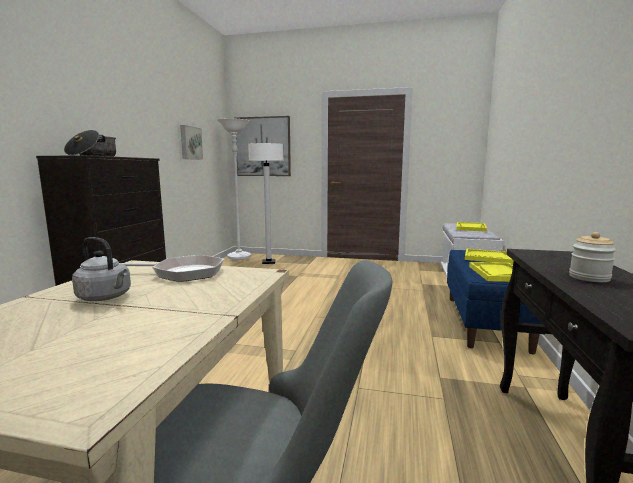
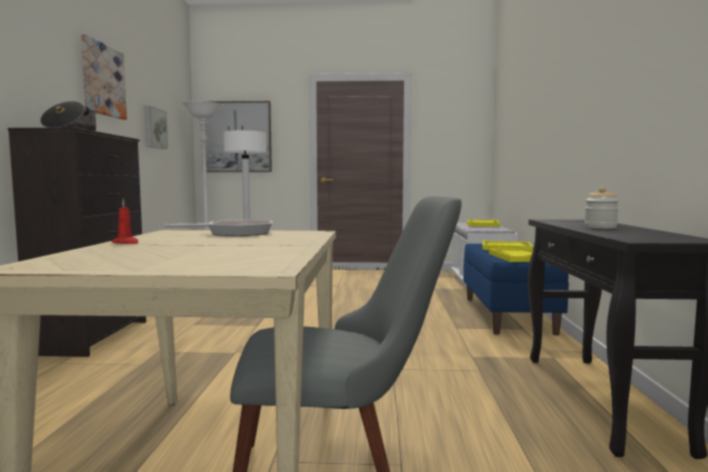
camera: 10 degrees left, 5 degrees down
grey kettle [72,237,131,301] -> none
none -> picture [81,34,127,120]
none -> red candle [111,199,138,244]

